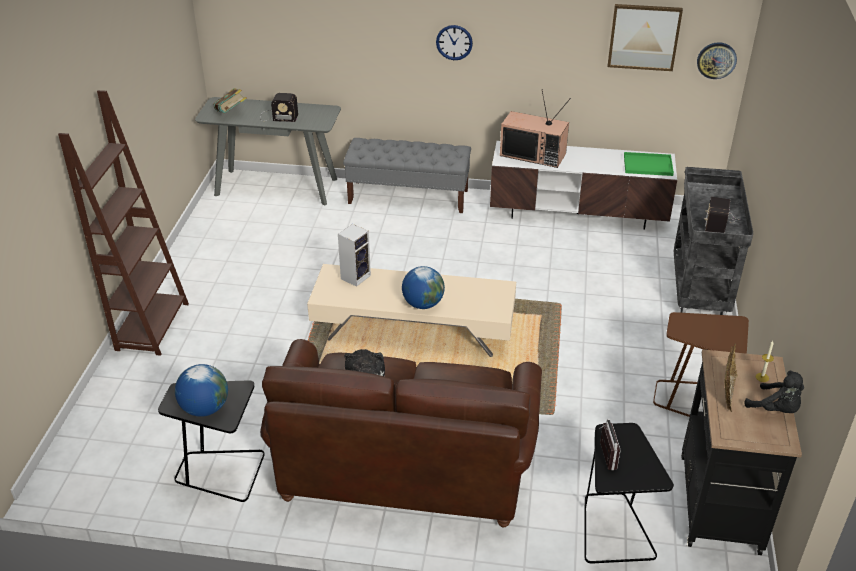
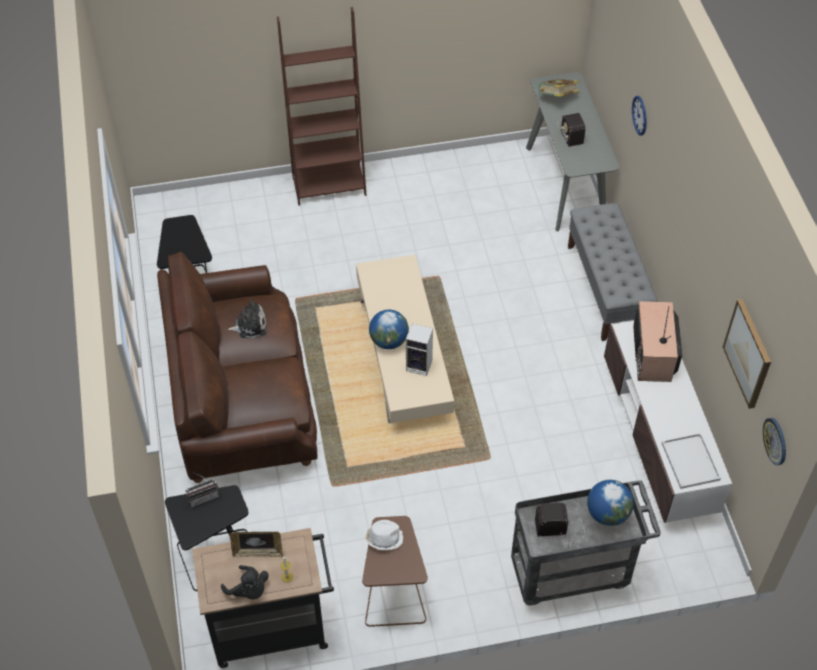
camera: 70 degrees right, 15 degrees up
globe [175,364,228,417] -> globe moved to [587,480,634,526]
speaker [338,224,371,287] -> speaker moved to [406,323,433,376]
wall clock [436,25,473,60] -> wall clock moved to [632,96,647,136]
green tray [624,152,674,176] -> white tray [661,433,721,489]
black plush toy [744,371,804,413] -> black plush toy turned 75 degrees counterclockwise [221,565,268,599]
none -> white hat [366,520,403,550]

